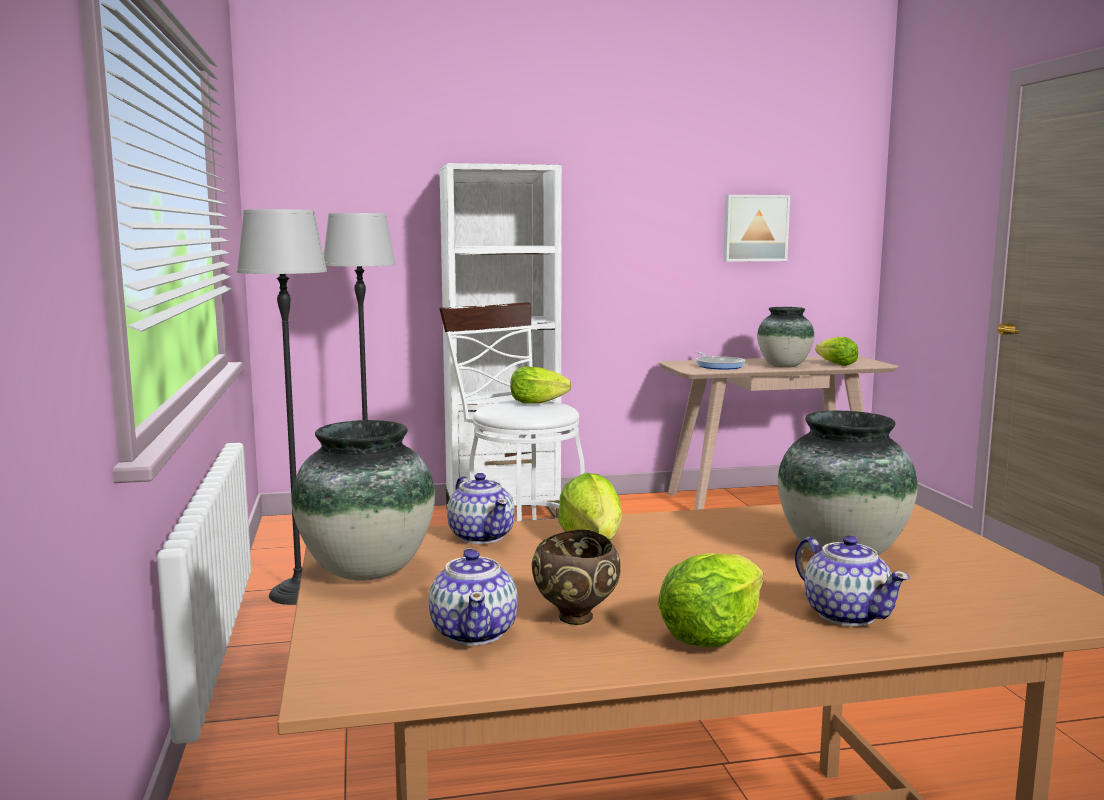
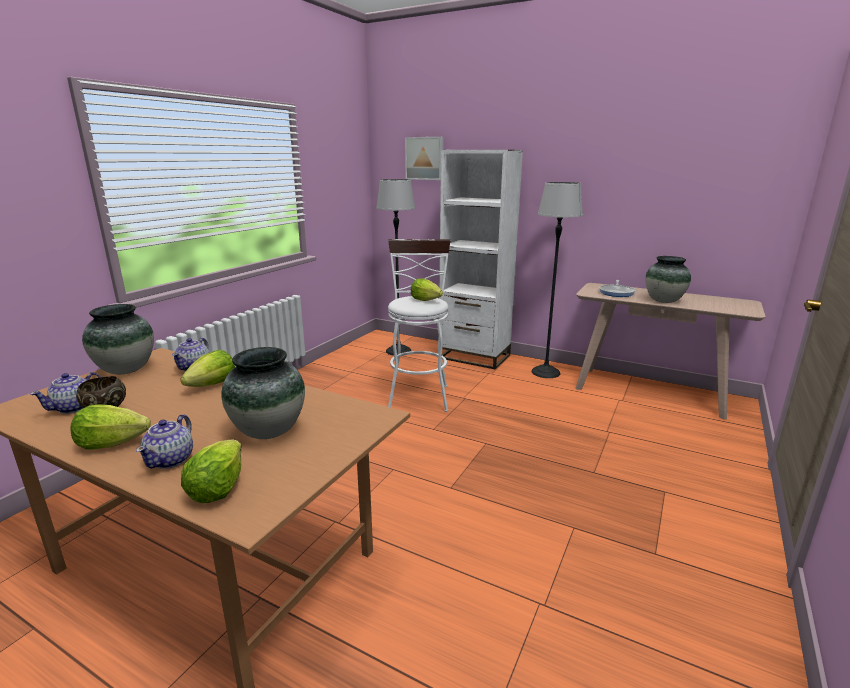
camera: 40 degrees right, 10 degrees up
floor lamp [237,209,327,605] -> floor lamp moved to [531,182,583,378]
picture [723,195,790,262] -> picture moved to [405,137,443,180]
lettuce [815,337,858,366] -> lettuce moved to [181,440,242,503]

